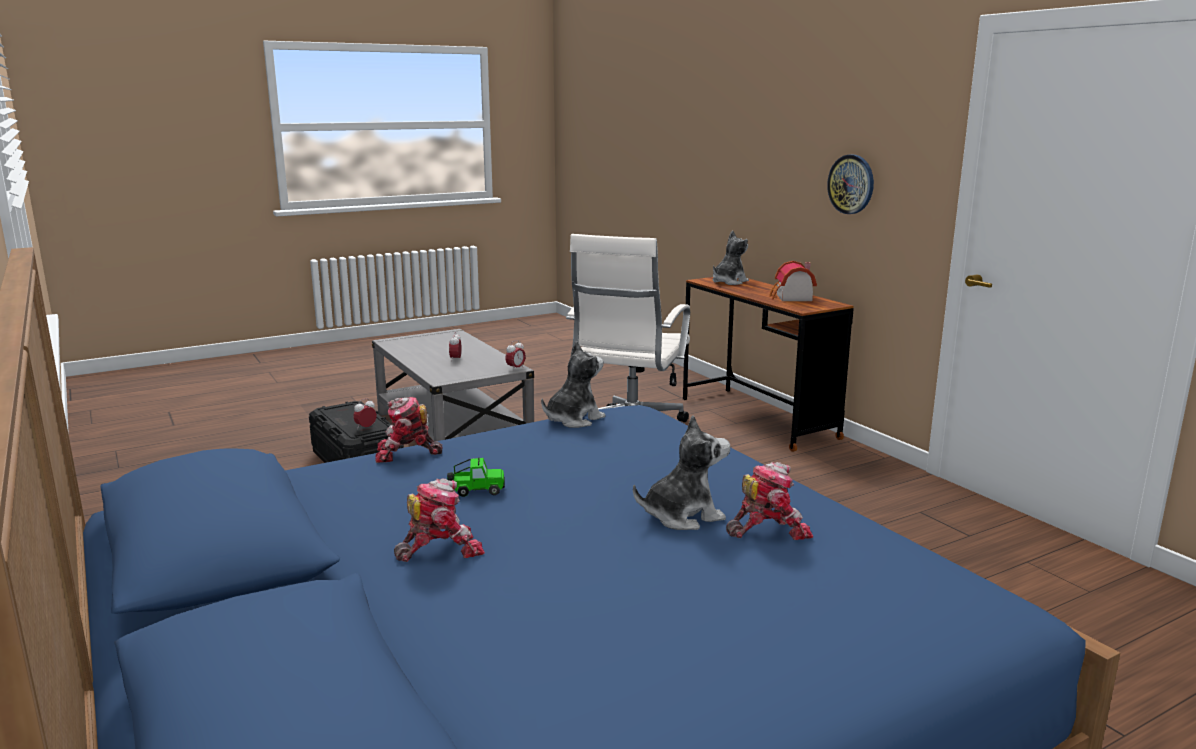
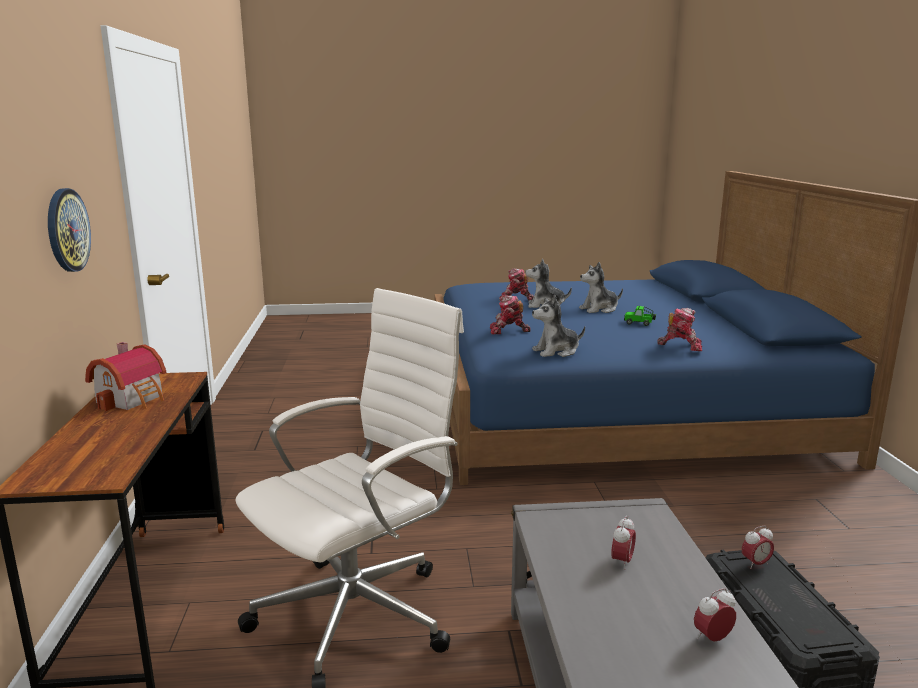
camera: 155 degrees left, 0 degrees up
toy robot [394,478,485,562] -> toy robot moved to [490,295,531,334]
alarm clock [505,340,526,371] -> alarm clock moved to [694,588,736,642]
plush toy [713,230,749,285] -> plush toy moved to [579,262,623,313]

